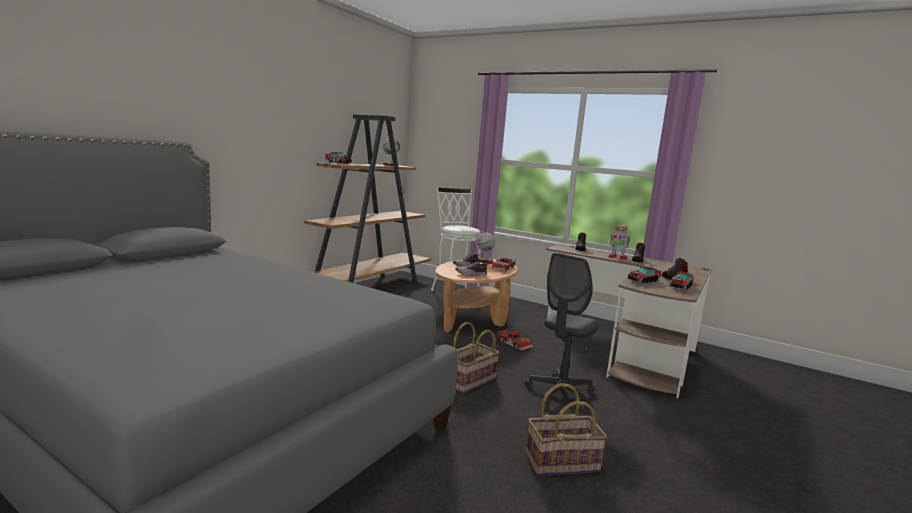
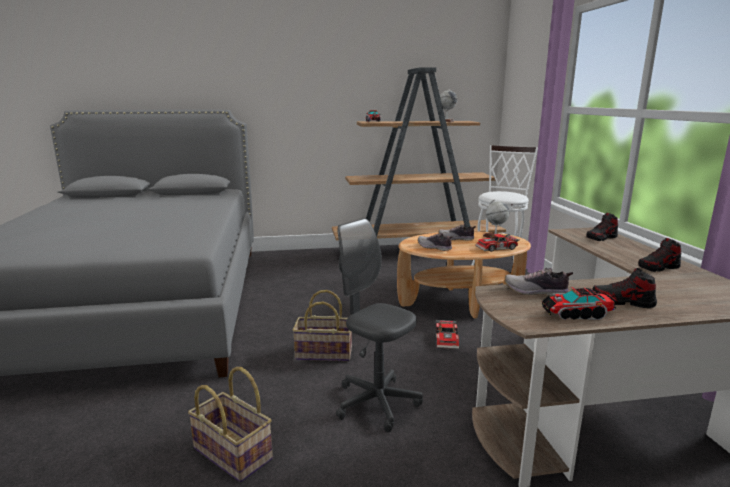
camera: 50 degrees right, 5 degrees up
grey office chair [525,253,599,410] -> grey office chair turned 45 degrees clockwise [336,218,423,432]
toy robot [608,224,630,260] -> none
toy truck [627,266,662,283] -> shoe [505,268,573,296]

